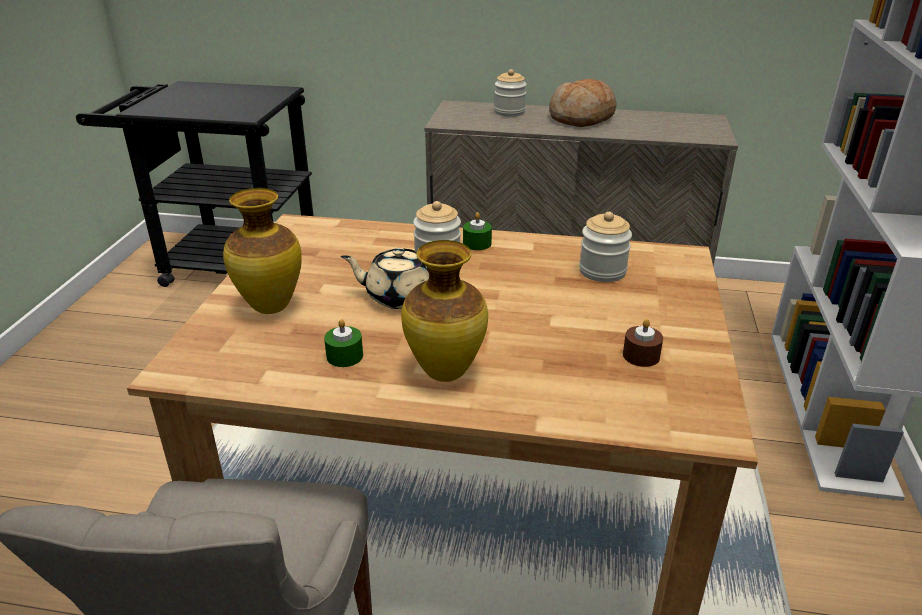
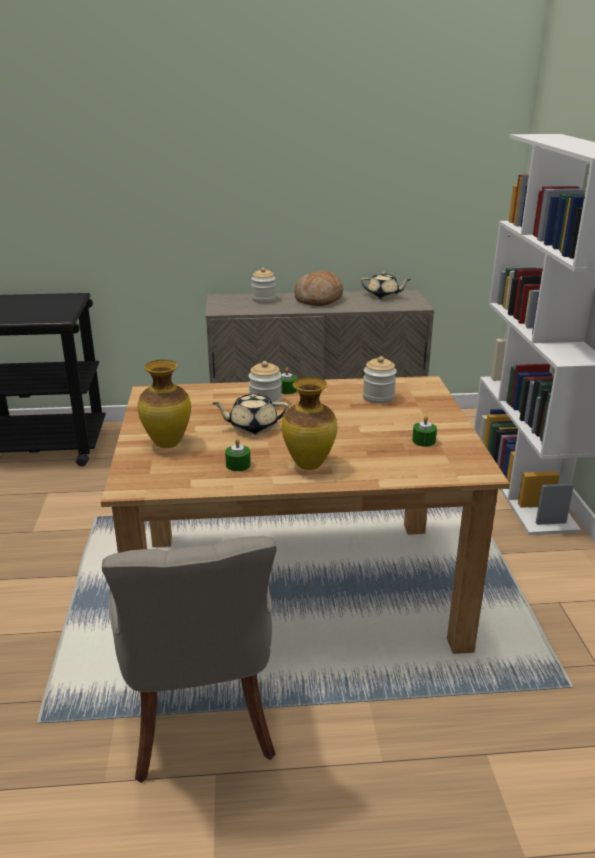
camera: 15 degrees left, 5 degrees down
brown candle [623,319,663,367] -> green candle [412,416,437,447]
none -> beige teapot [360,272,411,299]

